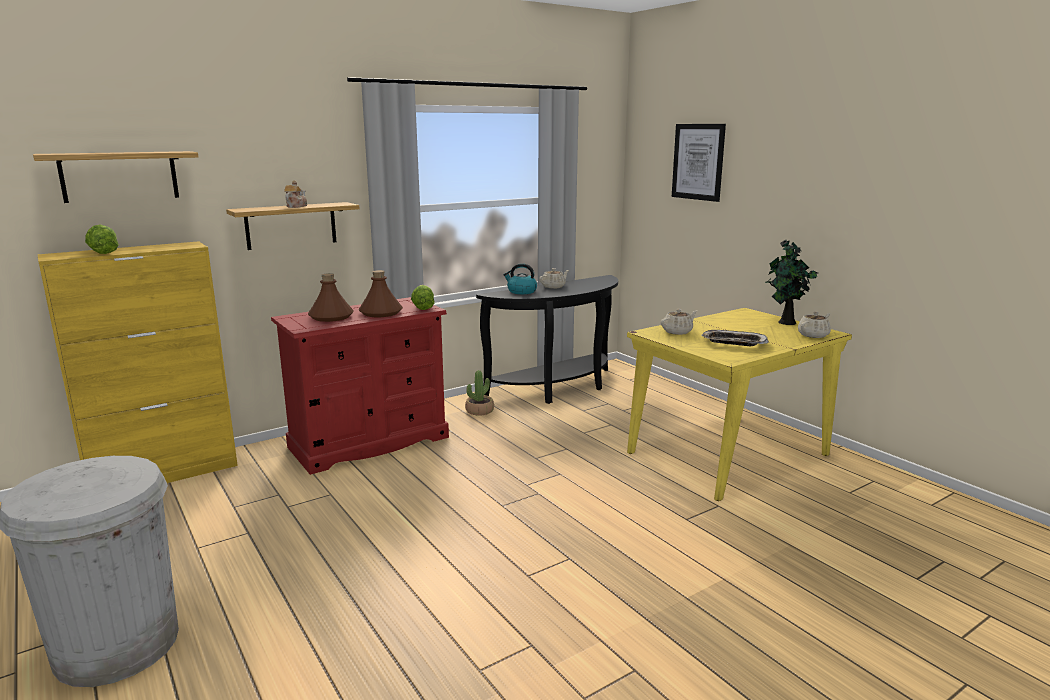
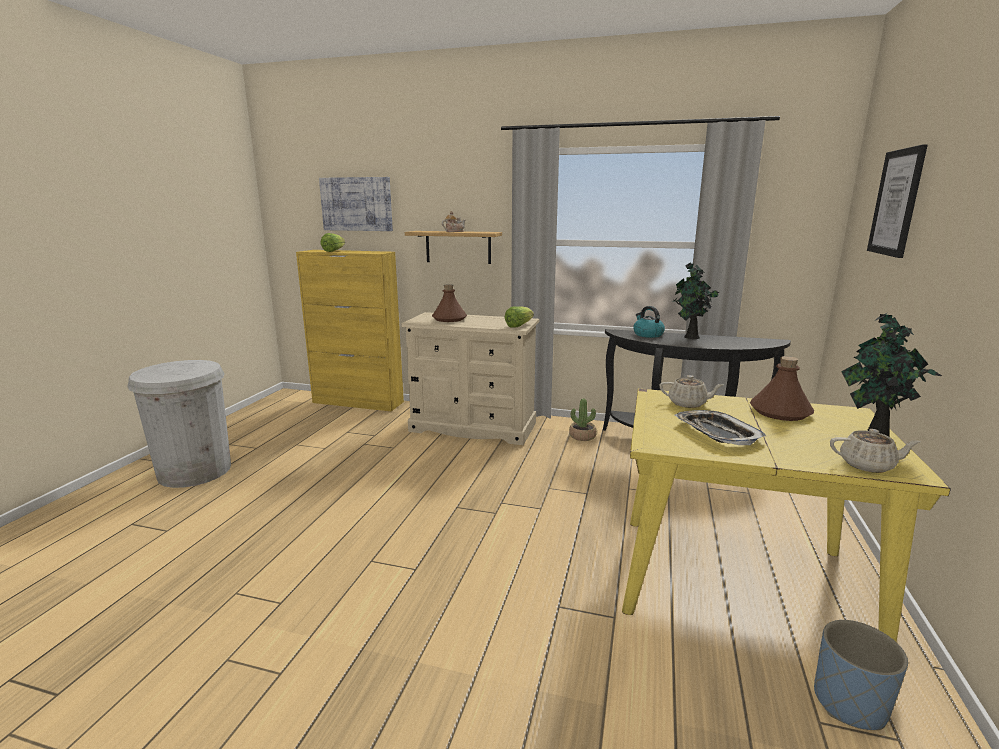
camera: 50 degrees right, 0 degrees up
shelf [33,151,198,203] -> picture [319,177,393,231]
red dresser [271,297,449,475] -> beige dresser [401,312,540,445]
brown bottle [359,270,403,317] -> brown bottle moved to [750,356,814,421]
beige teapot [539,268,569,289] -> potted plant [672,262,719,339]
none -> blue planter [814,620,908,730]

